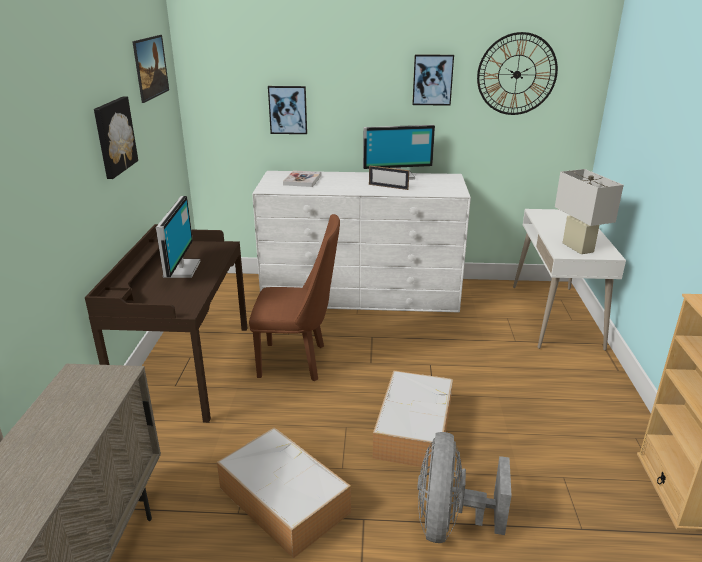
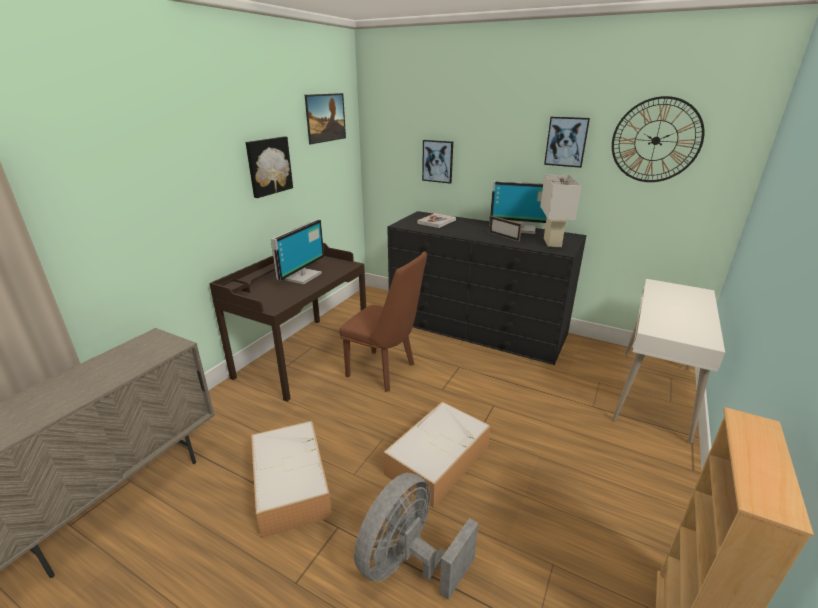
camera: 25 degrees right, 0 degrees up
white dresser [252,171,471,312] -> black dresser [387,211,586,365]
white table lamp [555,169,624,254] -> white table lamp moved to [540,175,582,247]

